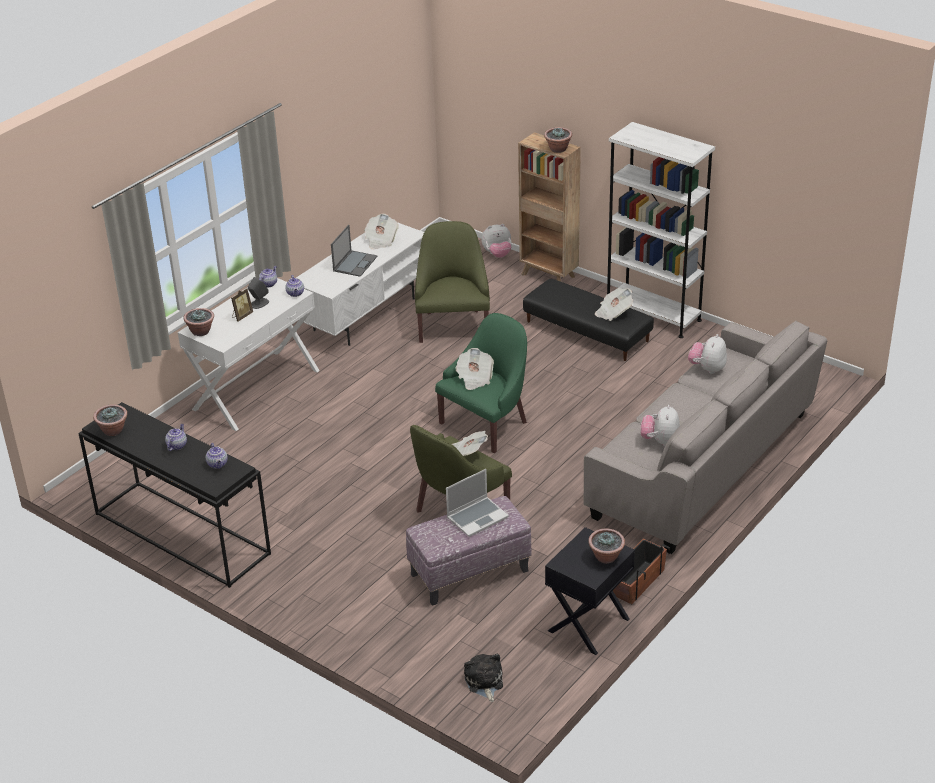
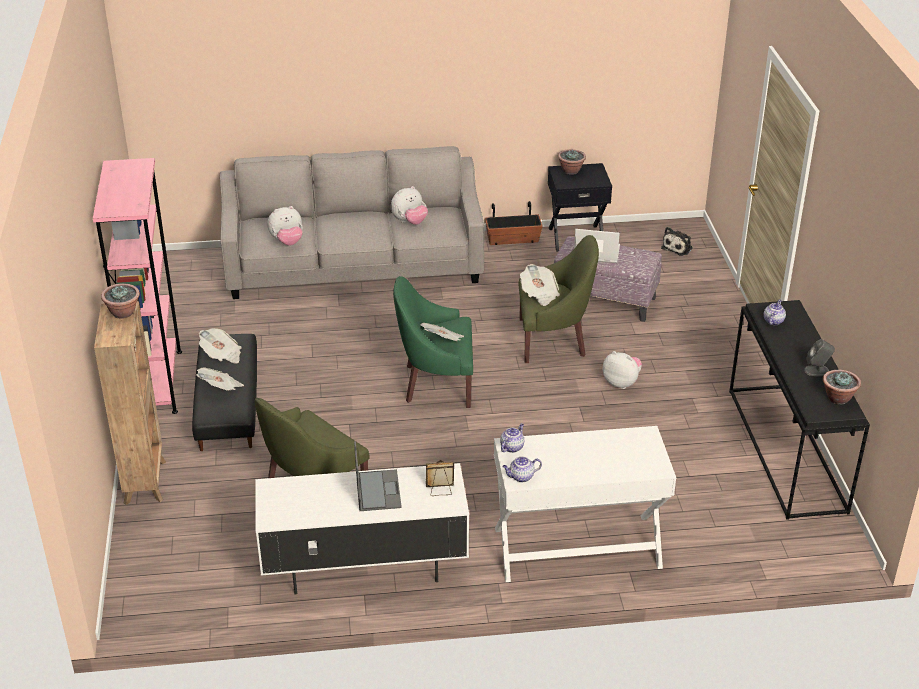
camera: 135 degrees left, 0 degrees up
teapot [165,424,187,451] -> none
potted plant [183,308,214,336] -> none
picture frame [231,288,253,322] -> picture frame moved to [426,460,454,496]
grey speaker [248,277,269,309] -> grey speaker moved to [804,339,835,376]
laptop [331,225,377,277] -> laptop turned 105 degrees clockwise [354,441,402,511]
newspaper [364,214,399,249] -> newspaper moved to [196,367,244,391]
plush toy [481,224,512,258] -> plush toy moved to [603,351,642,389]
white bookcase [607,122,715,338] -> pink bookcase [93,158,182,414]

